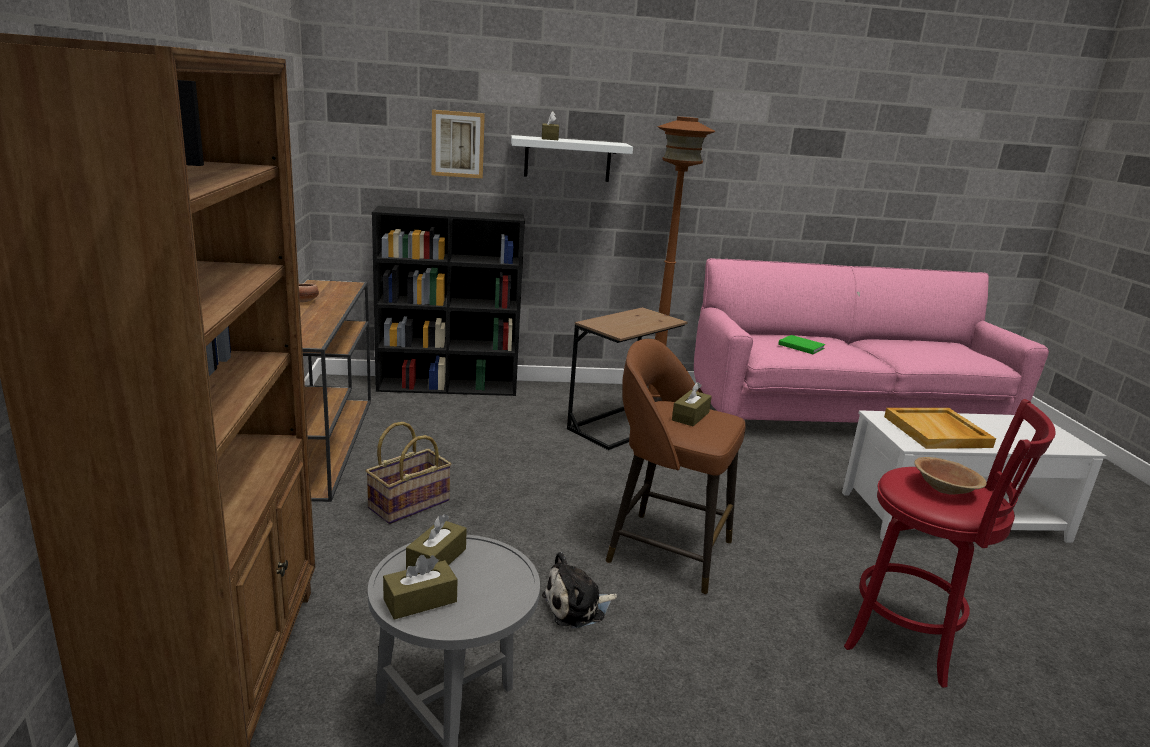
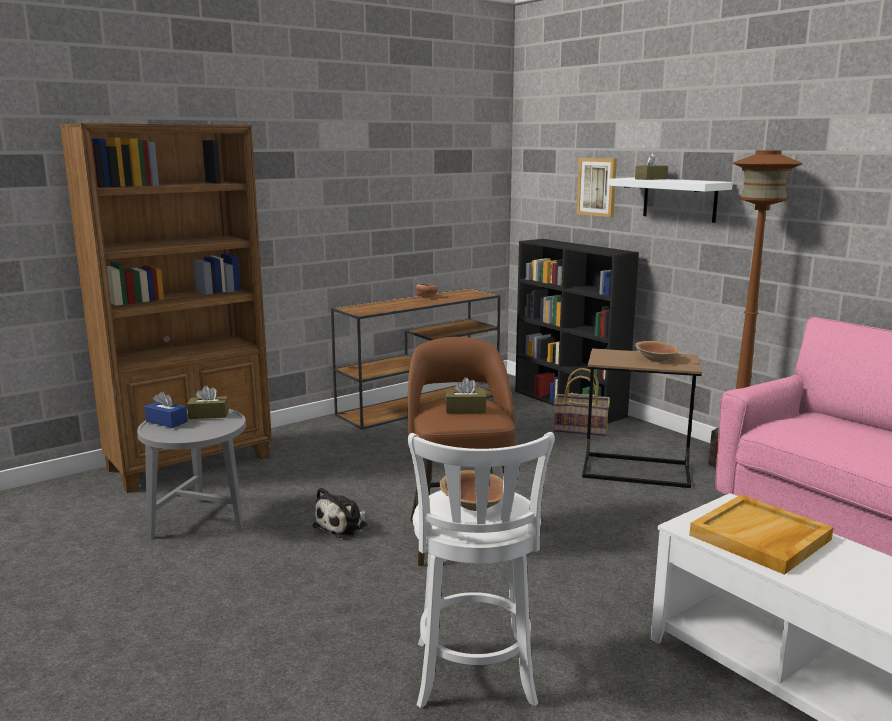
camera: 60 degrees right, 5 degrees down
basket [366,422,451,524] -> basket moved to [554,368,610,436]
brown tissue box [383,555,458,620] -> blue tissue box [144,391,188,428]
plush toy [542,552,617,629] -> plush toy turned 90 degrees counterclockwise [312,487,368,538]
green book [778,335,825,354] -> none
red stool [844,399,1056,688] -> white stool [408,432,555,708]
none -> brown bowl [635,341,679,362]

